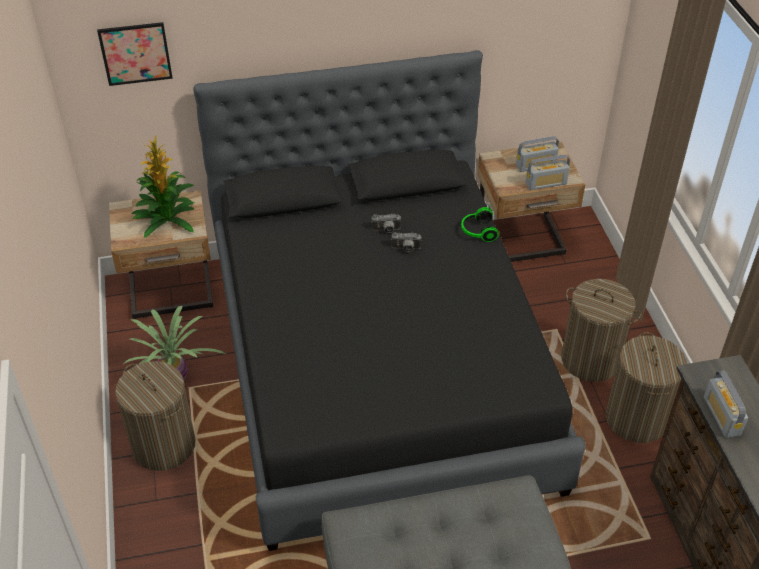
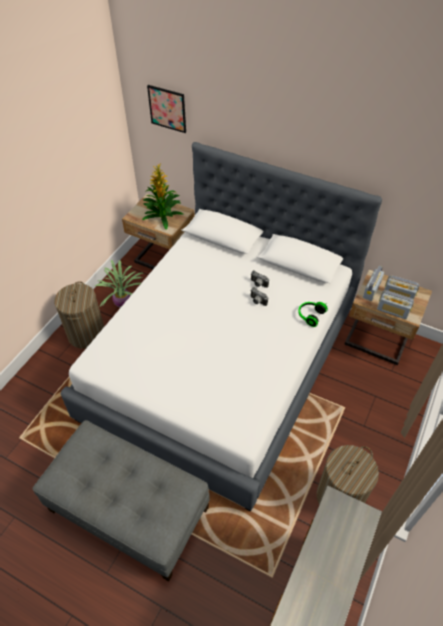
camera: 40 degrees right, 5 degrees up
black bed [193,50,585,551] -> white bed [61,142,382,511]
laundry basket [561,279,642,382] -> none
radio [704,370,748,438] -> radio moved to [363,265,384,301]

